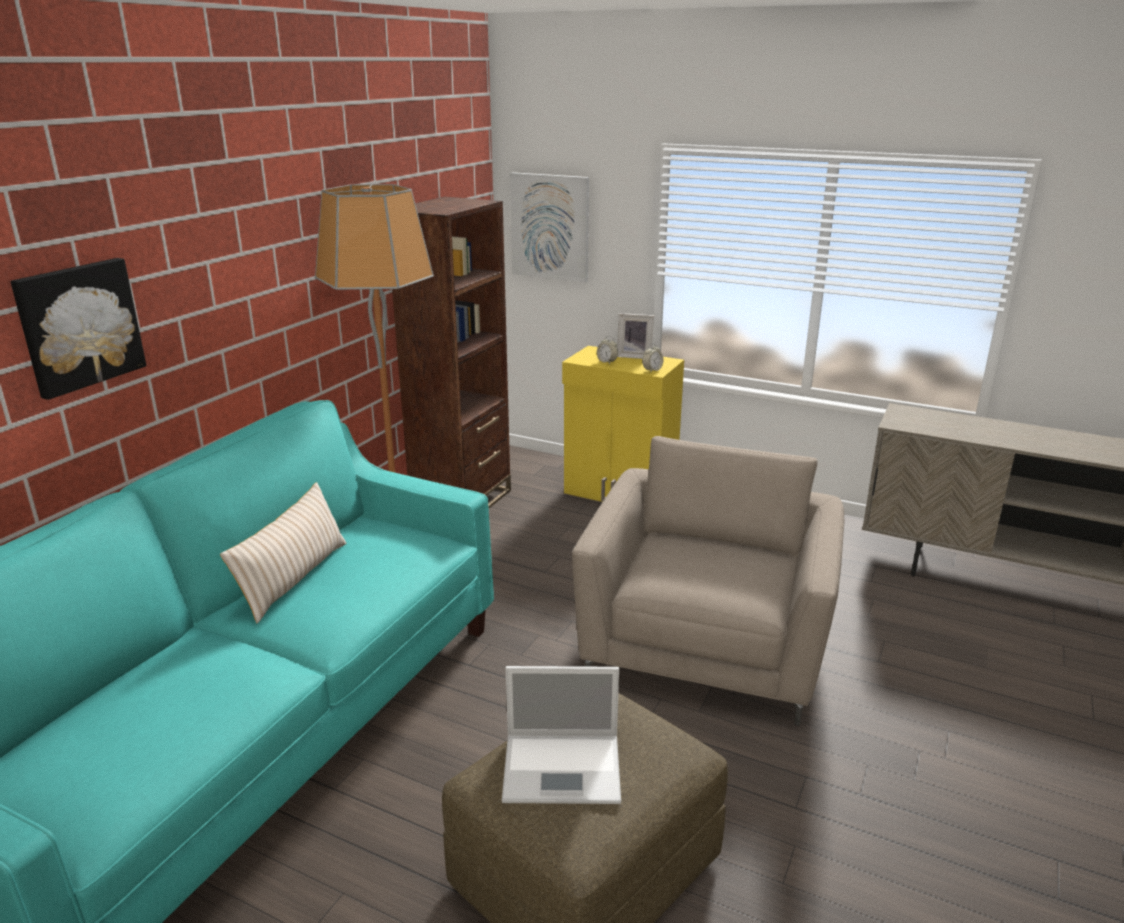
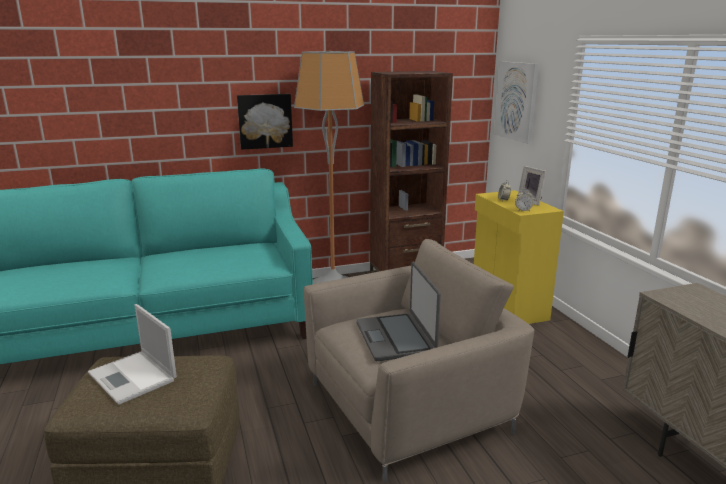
camera: 45 degrees right, 5 degrees down
picture [10,258,146,400] -> picture moved to [237,94,293,150]
beige pillow [220,482,346,623] -> none
none -> laptop [356,262,441,361]

